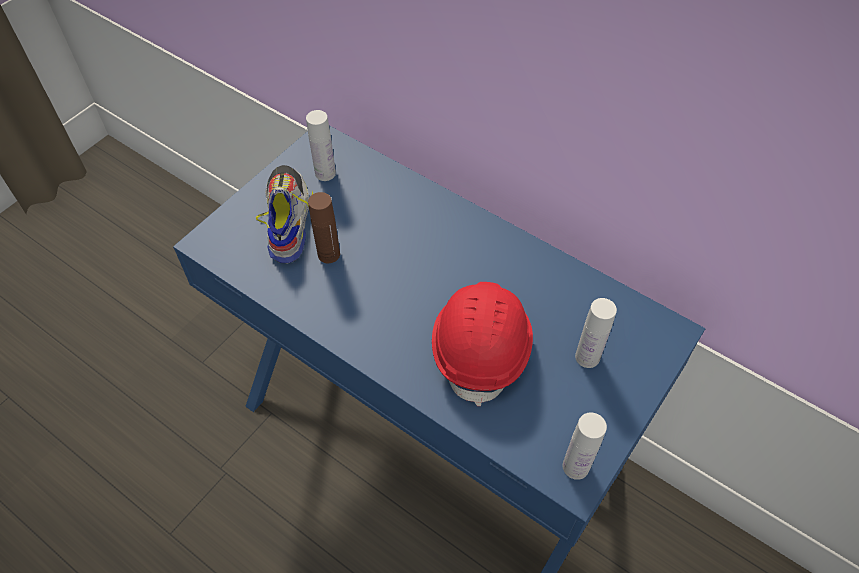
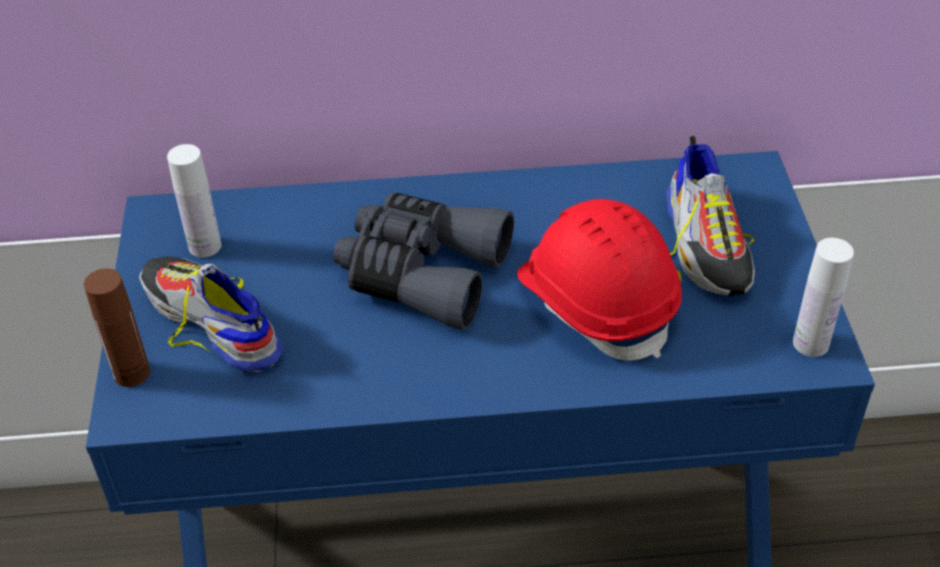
camera: 40 degrees left, 10 degrees down
brown bottle [308,192,340,263] -> brown bottle moved to [84,268,150,387]
white bottle [575,298,617,368] -> shoe [666,136,755,296]
none -> grey binoculars [334,192,514,330]

